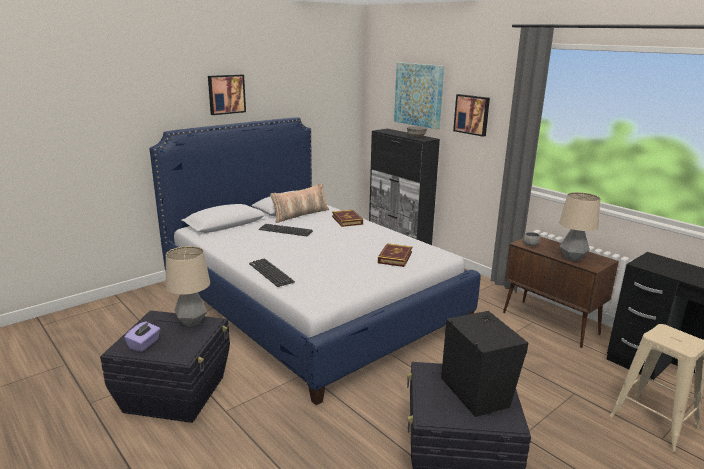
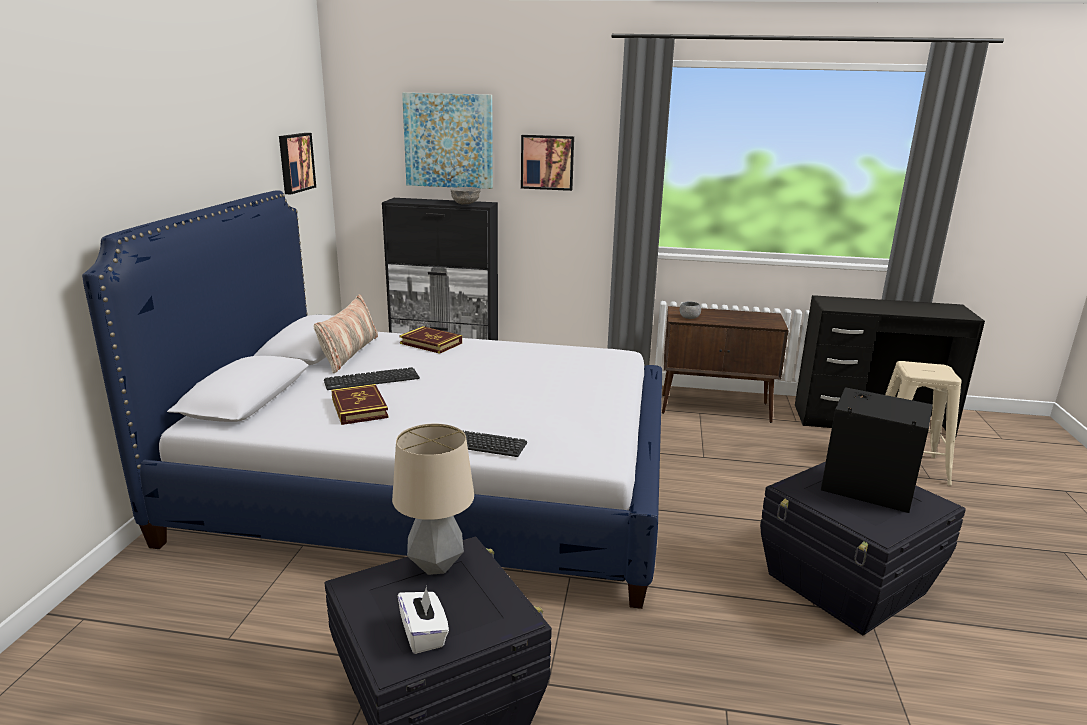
camera: 40 degrees left, 0 degrees up
purple tissue box [124,321,160,352] -> white tissue box [398,586,449,654]
picture [208,74,246,115] -> picture moved to [279,133,316,194]
book [378,243,412,267] -> book moved to [331,384,388,425]
table lamp [559,192,600,261] -> none

